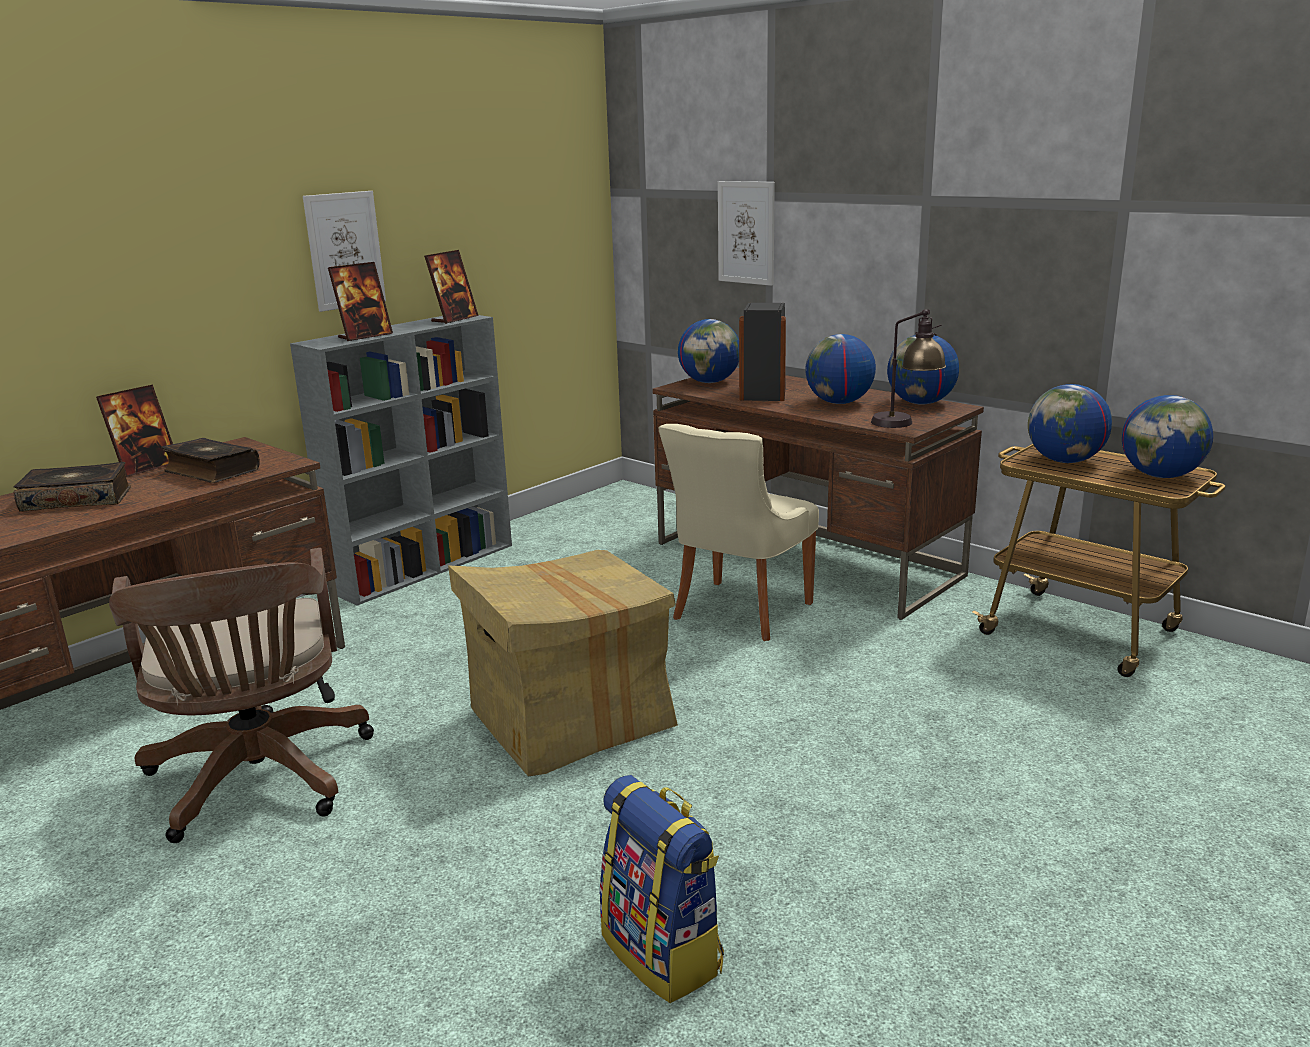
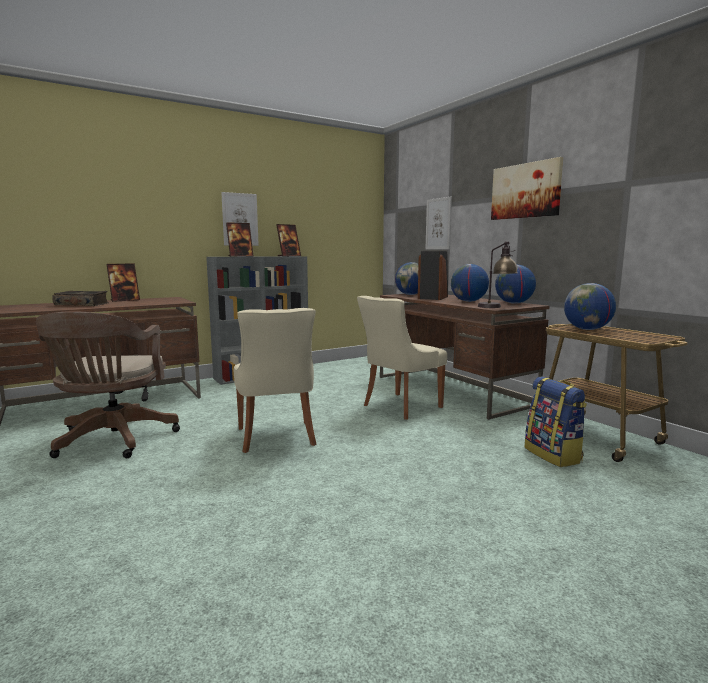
camera: 15 degrees right, 10 degrees down
book [161,438,260,483] -> none
cardboard box [448,550,678,776] -> beige chair [234,308,316,453]
backpack [599,775,724,1003] -> backpack moved to [525,376,587,467]
globe [1122,395,1213,478] -> none
none -> picture [491,157,563,220]

